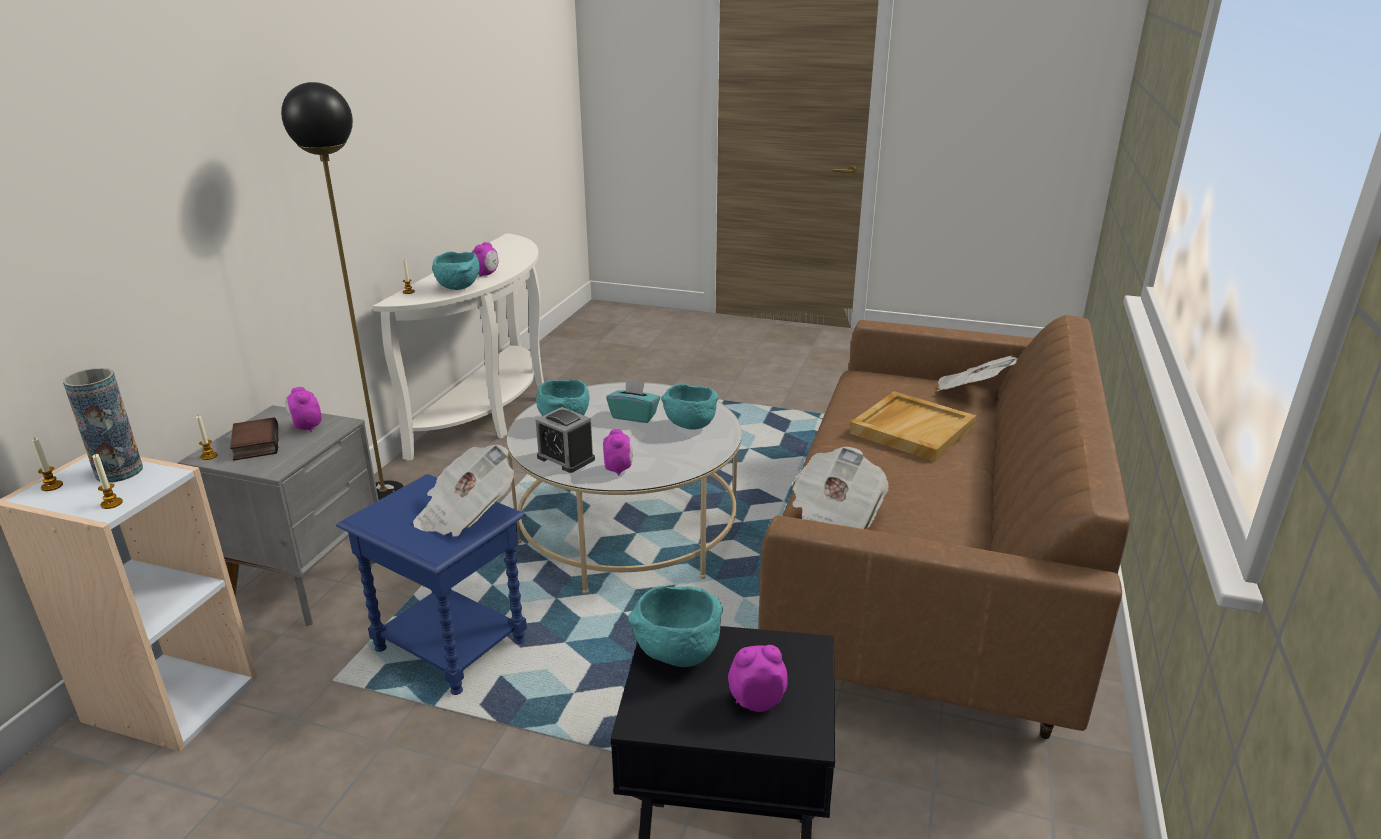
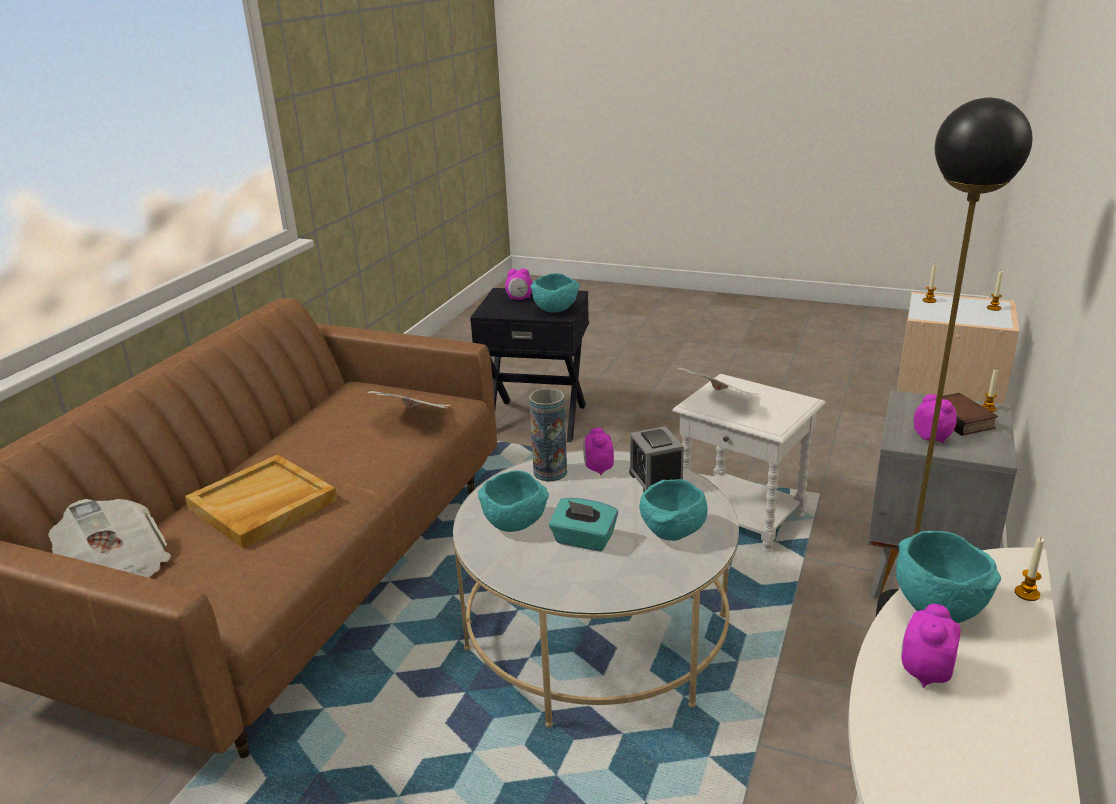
camera: 175 degrees left, 0 degrees up
vase [63,368,143,483] -> vase moved to [529,389,567,482]
blue side table [336,474,527,695] -> white side table [672,374,826,552]
alarm clock [536,407,595,473] -> alarm clock turned 150 degrees counterclockwise [629,426,684,492]

